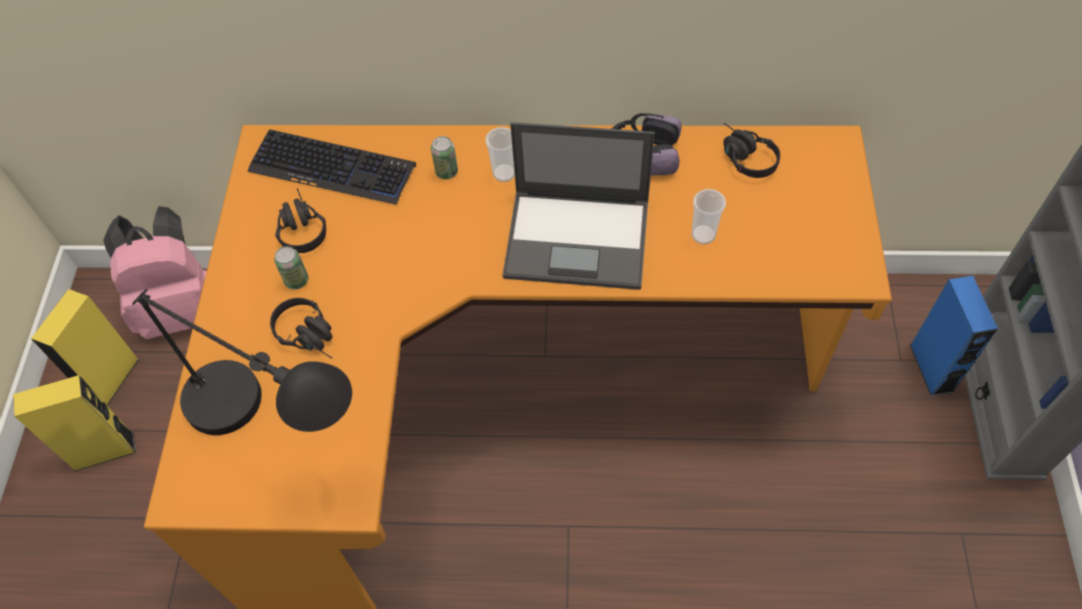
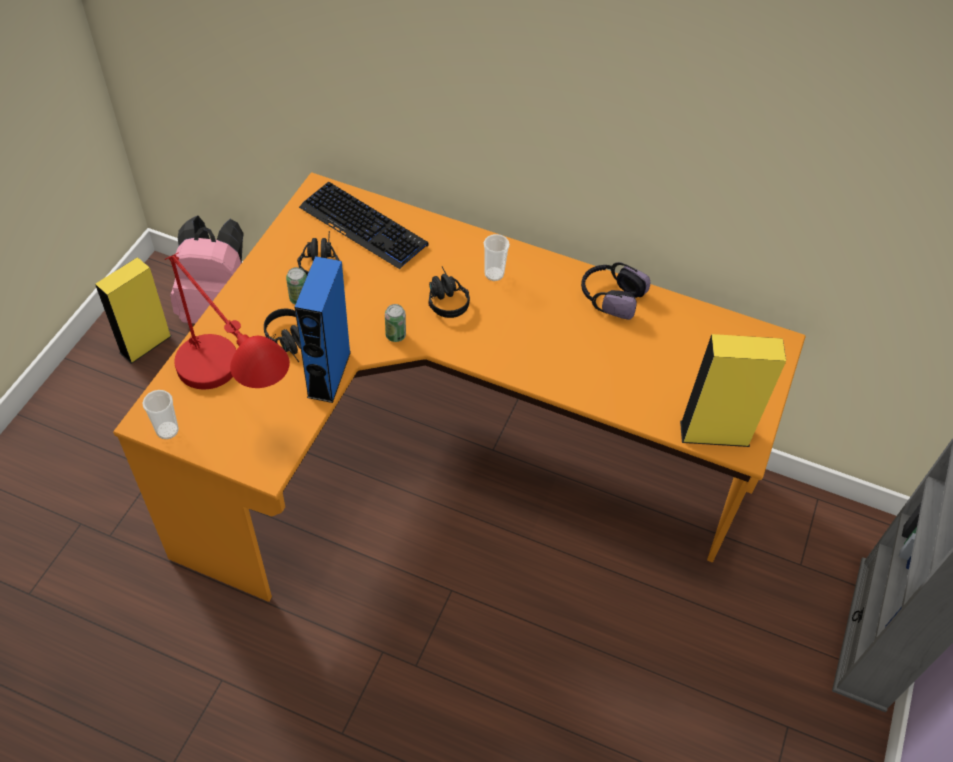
camera: 15 degrees right, 5 degrees down
yellow speaker [13,375,136,472] -> yellow speaker moved to [680,334,786,447]
black table lamp [132,289,352,435] -> red table lamp [165,252,290,389]
can [431,136,458,179] -> can moved to [385,304,406,342]
laptop [503,122,655,290] -> none
cup [692,189,726,245] -> cup moved to [142,390,179,439]
black headphones [723,123,780,178] -> black headphones moved to [428,266,470,318]
blue speaker [909,275,998,397] -> blue speaker moved to [294,256,351,403]

